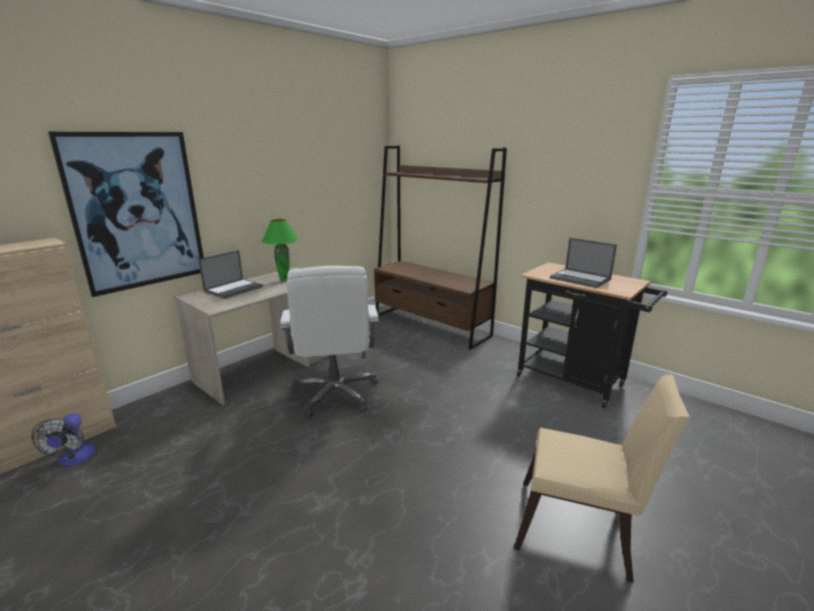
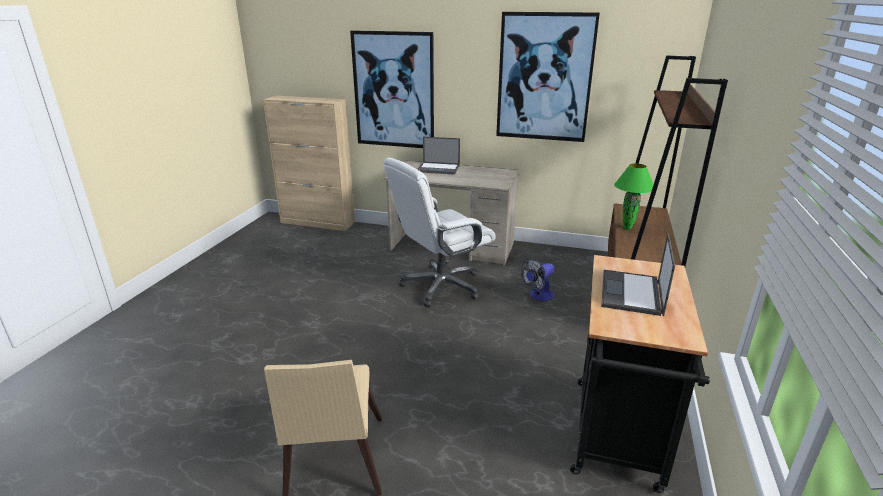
camera: 65 degrees right, 5 degrees up
fan [31,414,95,466] -> fan moved to [521,259,555,301]
green table lamp [262,219,299,281] -> green table lamp moved to [614,163,653,230]
none -> picture [496,12,600,142]

